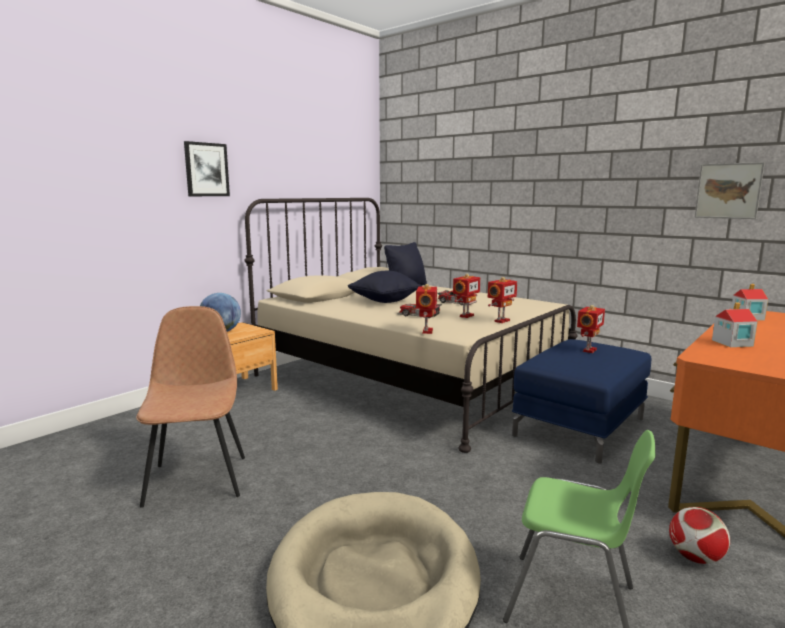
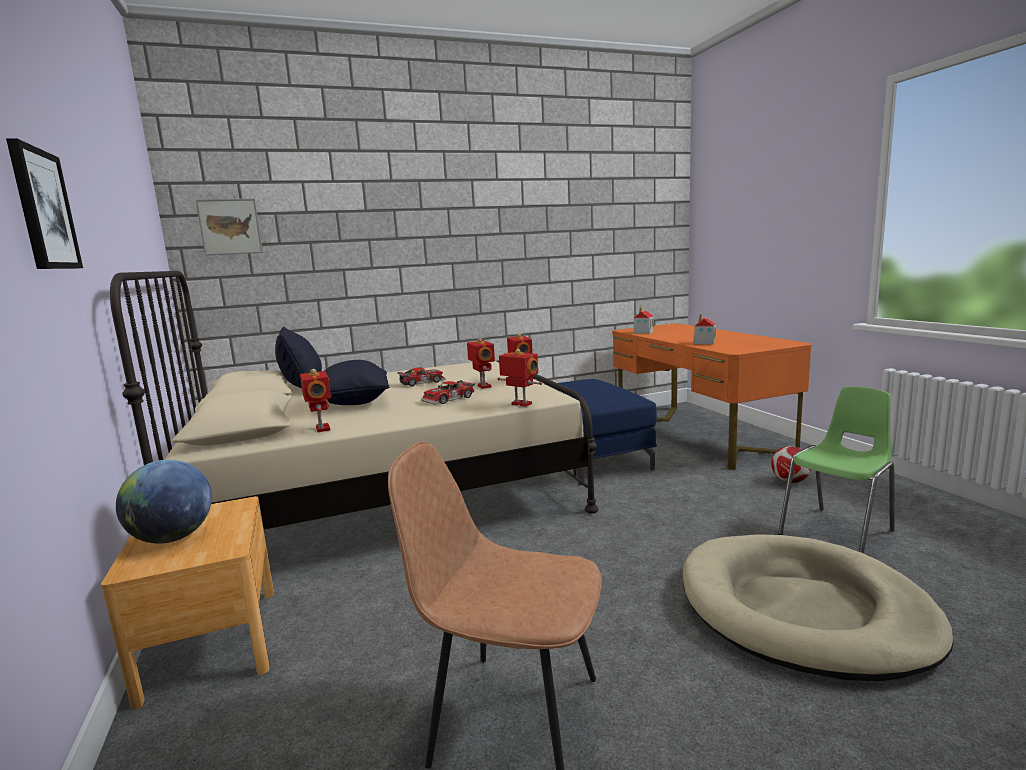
camera: 60 degrees left, 0 degrees up
toy robot [577,305,605,353] -> toy robot moved to [300,369,331,432]
picture [694,162,765,219] -> picture moved to [196,199,263,256]

